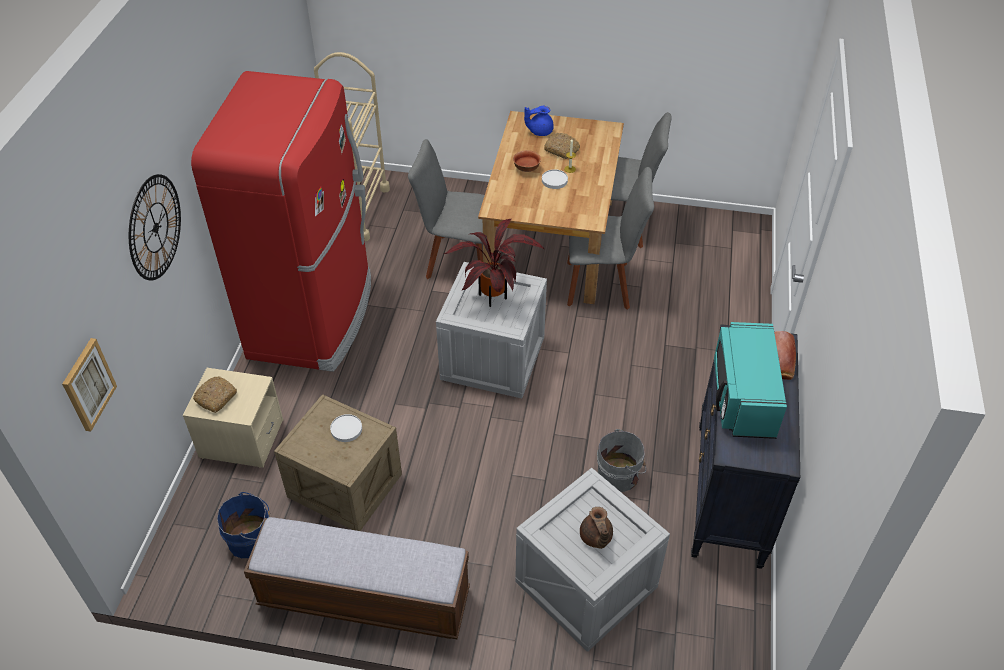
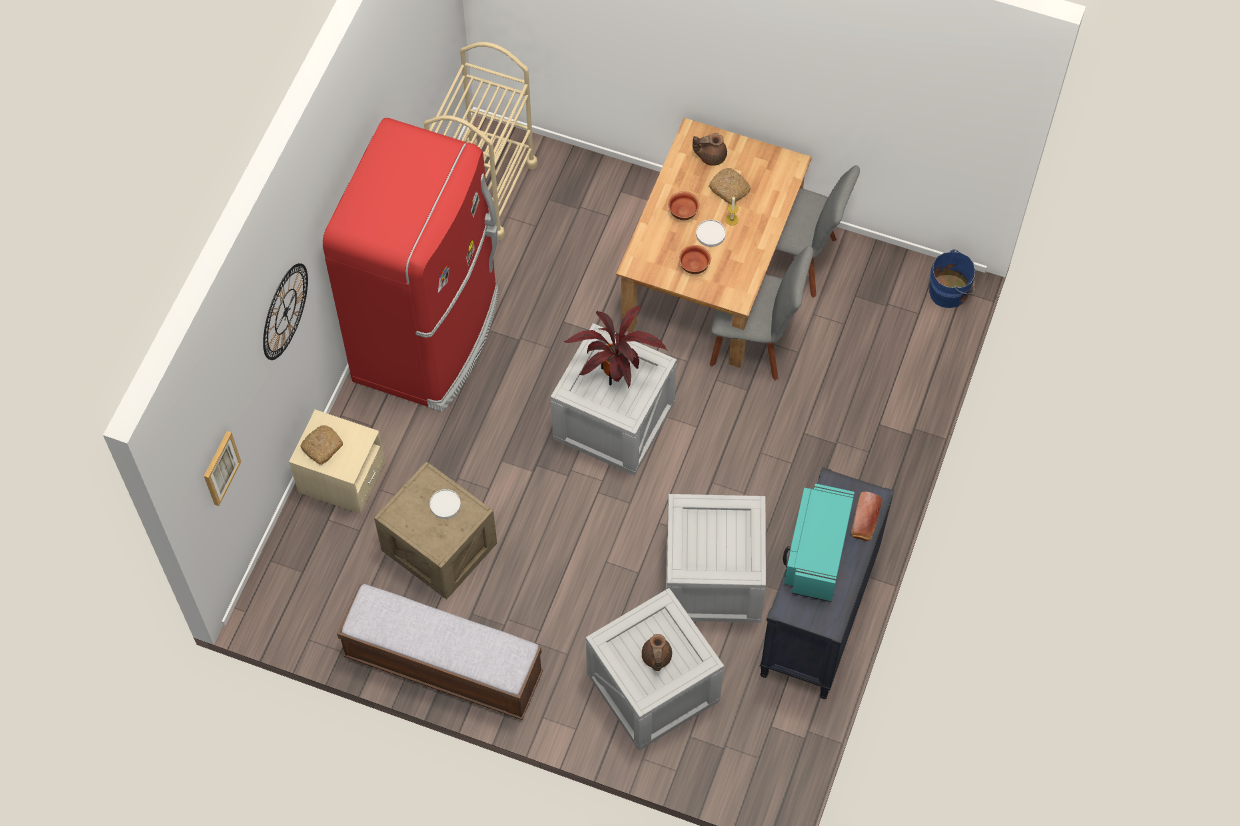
camera: 10 degrees right, 15 degrees up
blue bucket [217,492,270,558] -> blue bucket moved to [929,249,975,308]
grey chair [408,139,485,279] -> none
blue teapot [524,106,554,136] -> brown teapot [693,133,727,166]
grey bucket [597,429,646,492] -> crate [666,494,766,623]
none -> bowl [679,245,711,274]

